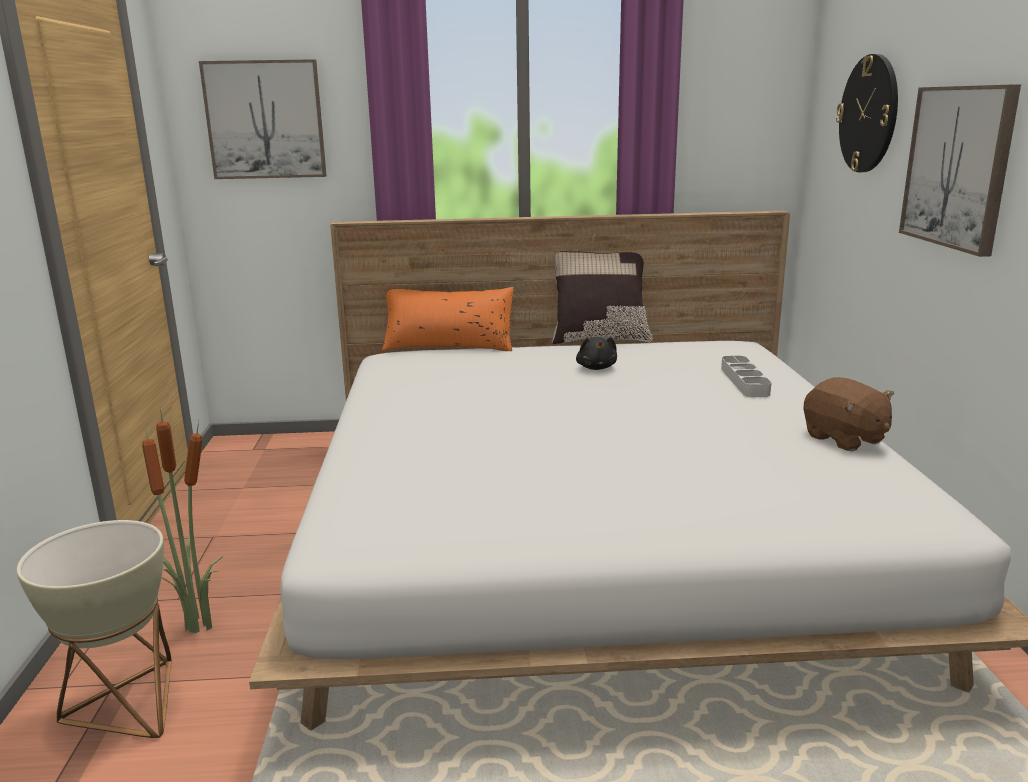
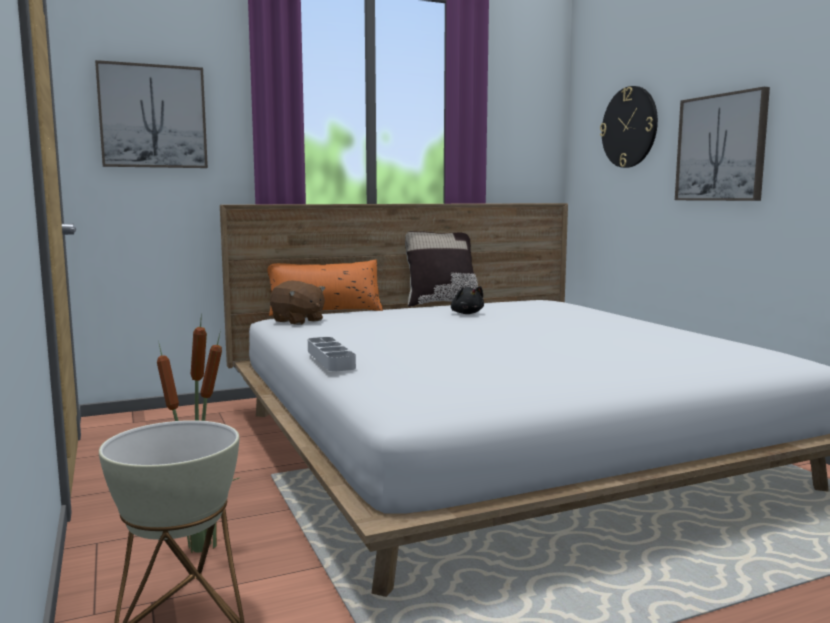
camera: 20 degrees left, 10 degrees down
grey tray [721,356,772,397] -> grey tray moved to [308,337,356,371]
brown plush toy [804,377,894,451] -> brown plush toy moved to [270,281,325,325]

